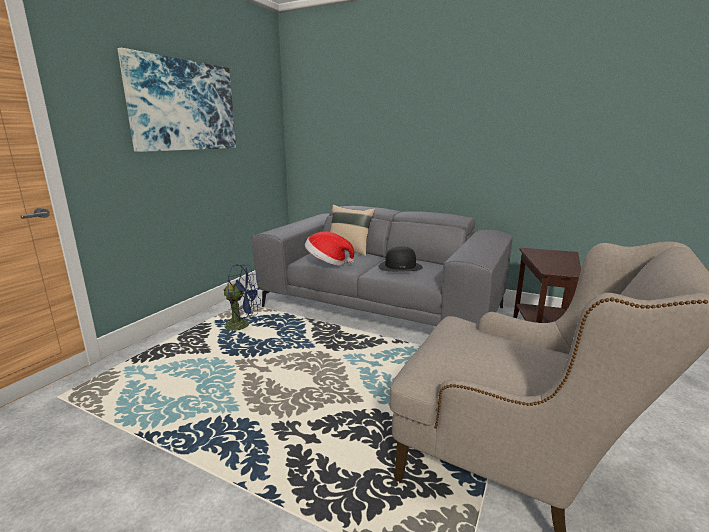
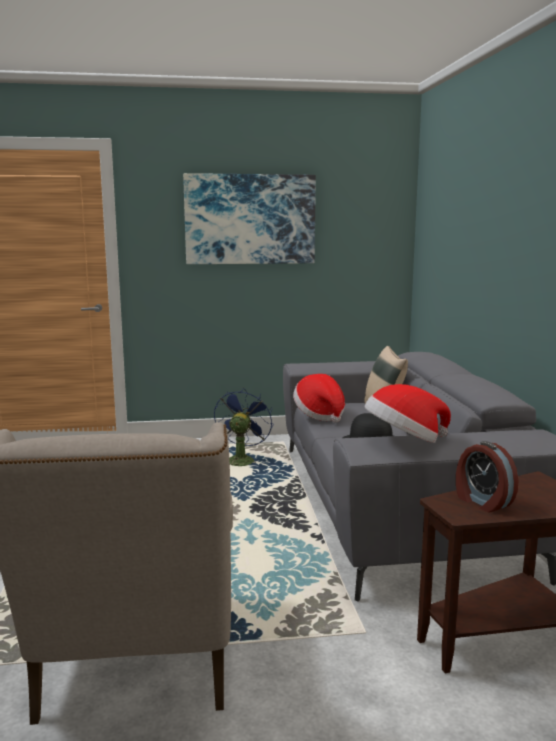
camera: 55 degrees right, 5 degrees down
blue fan [223,264,261,331] -> blue fan turned 135 degrees counterclockwise [214,389,273,466]
none -> hat [365,384,451,443]
none -> alarm clock [456,441,518,513]

